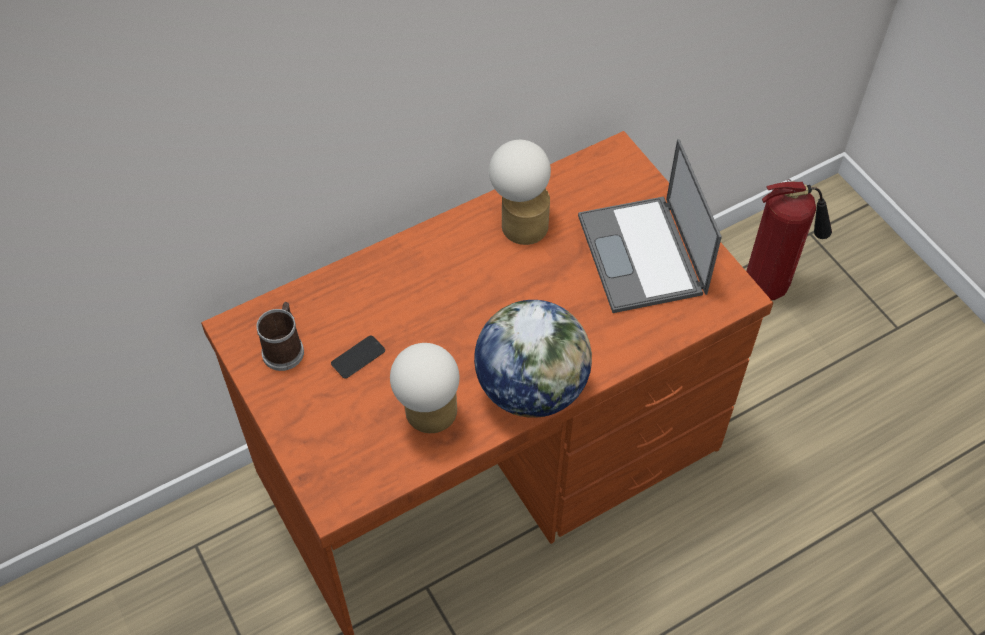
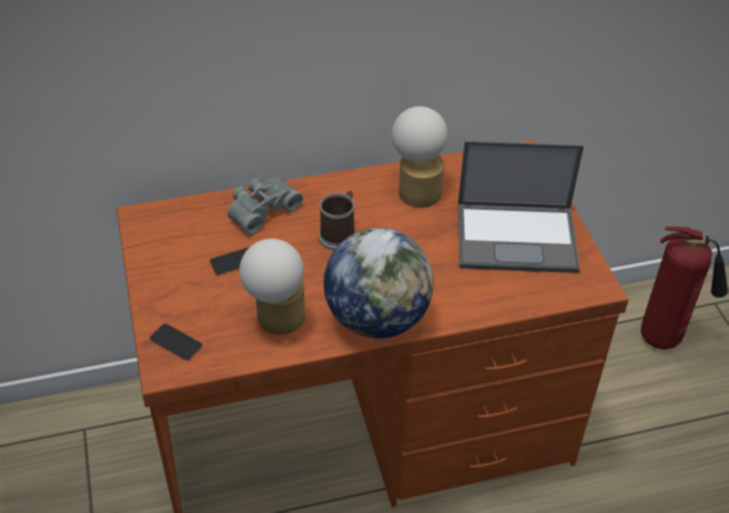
camera: 15 degrees right, 10 degrees down
mug [256,302,304,371] -> mug moved to [319,190,356,251]
laptop [578,139,722,313] -> laptop turned 90 degrees counterclockwise [458,141,584,273]
none -> phone [150,324,202,360]
none -> grey binoculars [227,178,303,235]

